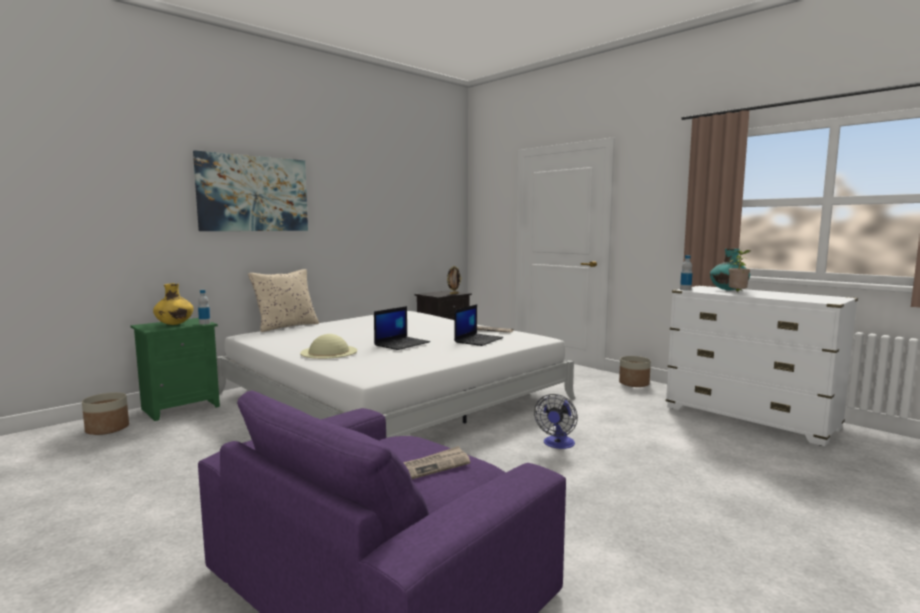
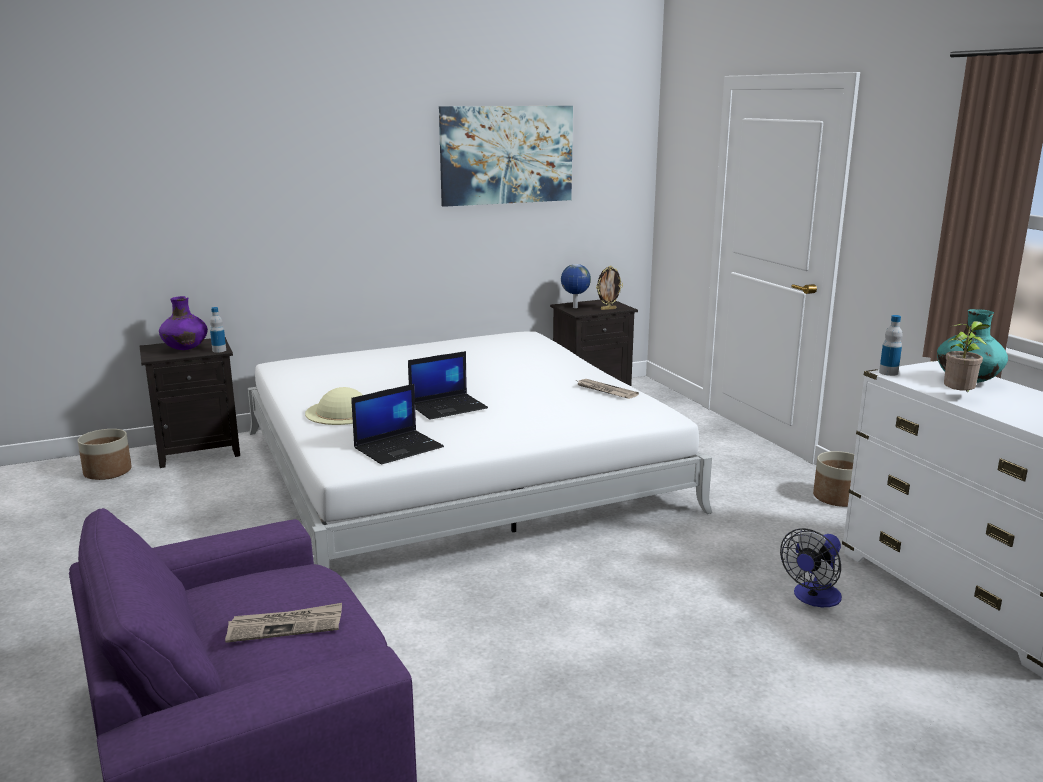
camera: 20 degrees right, 10 degrees up
green nightstand [130,318,220,421] -> black nightstand [139,337,240,468]
yellow vase [153,283,194,325] -> purple vase [159,296,208,350]
picture [193,150,308,231] -> picture moved to [439,106,573,207]
beige pillow [248,269,319,332] -> none
laptop [454,304,503,346] -> laptop moved to [351,384,444,465]
fan [534,394,578,449] -> fan moved to [780,528,842,607]
none -> globe [561,264,591,308]

